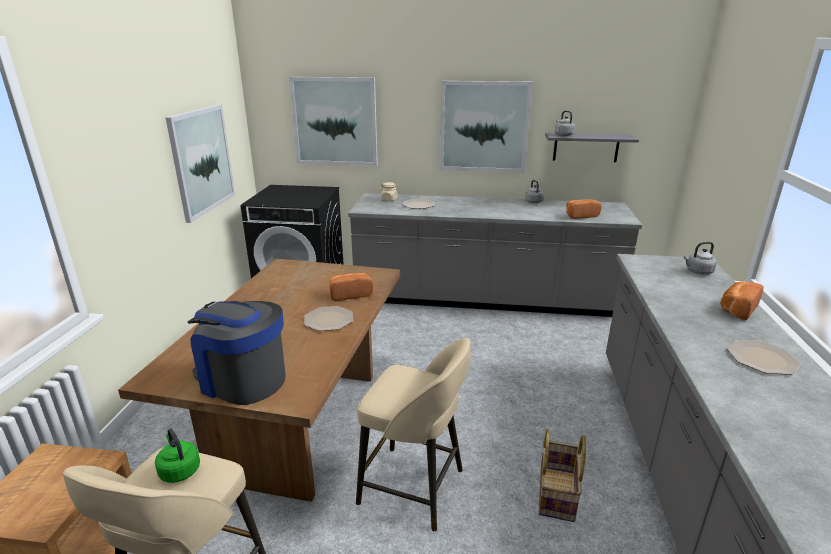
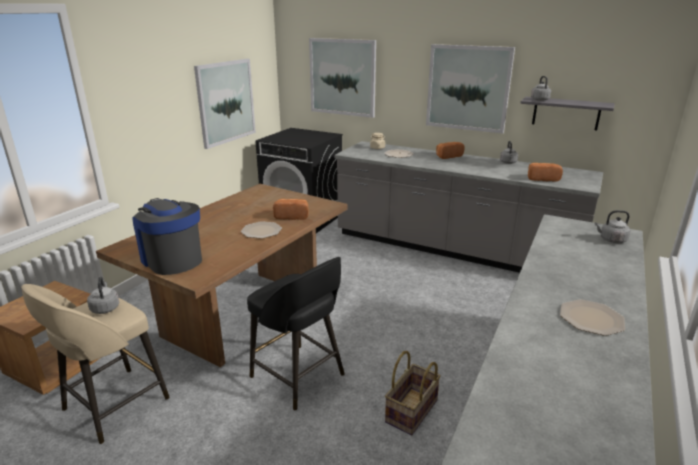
camera: 20 degrees right, 0 degrees up
green kettle [155,428,200,483] -> grey kettle [87,276,119,314]
beige stool [356,338,471,531] -> black stool [247,257,344,410]
bread [720,282,764,320] -> bread moved to [436,142,465,159]

